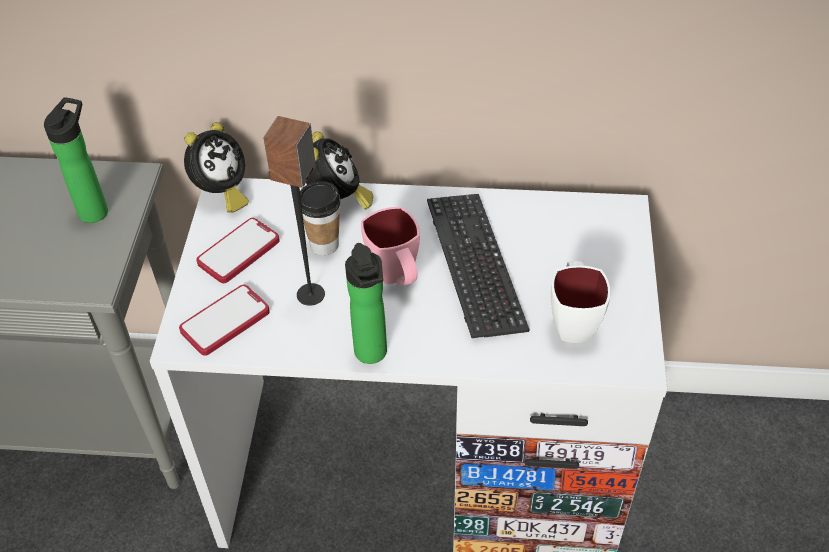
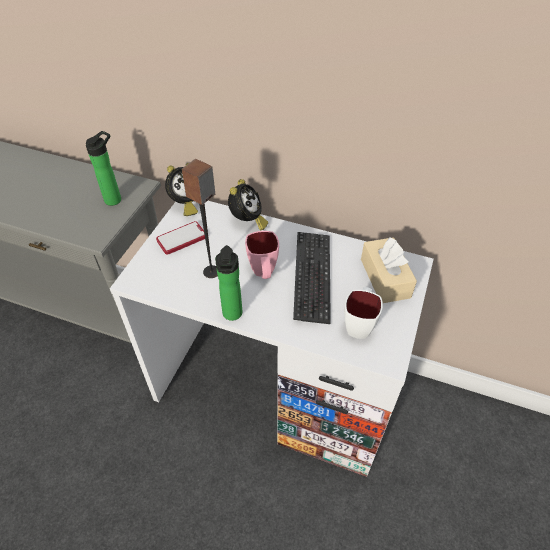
camera: 15 degrees right, 0 degrees up
phone [179,285,270,356] -> none
cup [300,181,341,256] -> none
none -> beige tissue box [361,237,417,303]

